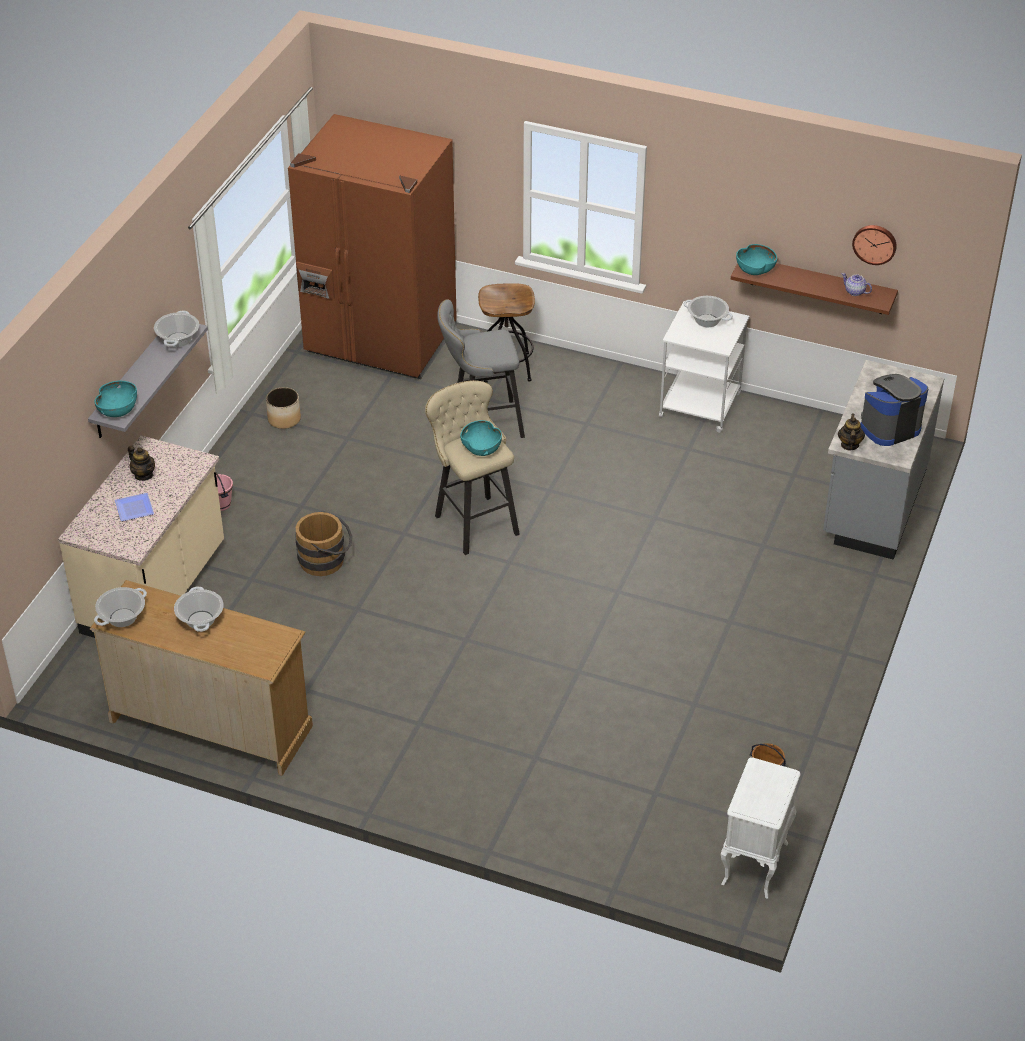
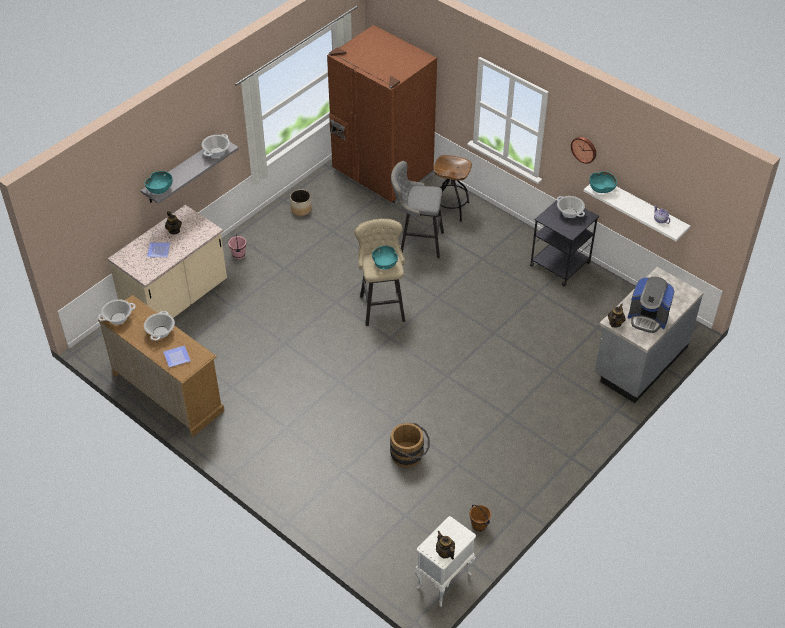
camera: 20 degrees right, 5 degrees up
brown bucket [295,511,353,576] -> brown bucket moved to [390,423,430,467]
white cart [659,301,750,433] -> black cart [530,196,599,286]
brown shelf [731,263,898,315] -> white shelf [584,184,690,241]
wall clock [852,225,897,265] -> wall clock moved to [571,137,596,164]
coffee machine [861,374,928,446] -> coffee machine turned 150 degrees counterclockwise [628,277,675,333]
none -> plate [163,345,191,367]
none -> teapot [436,531,455,559]

